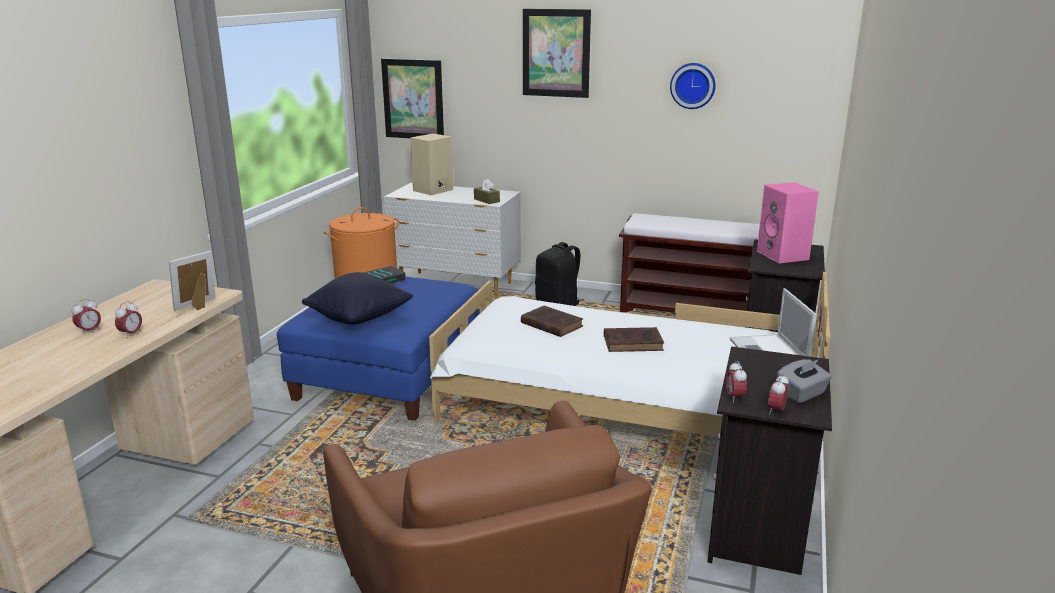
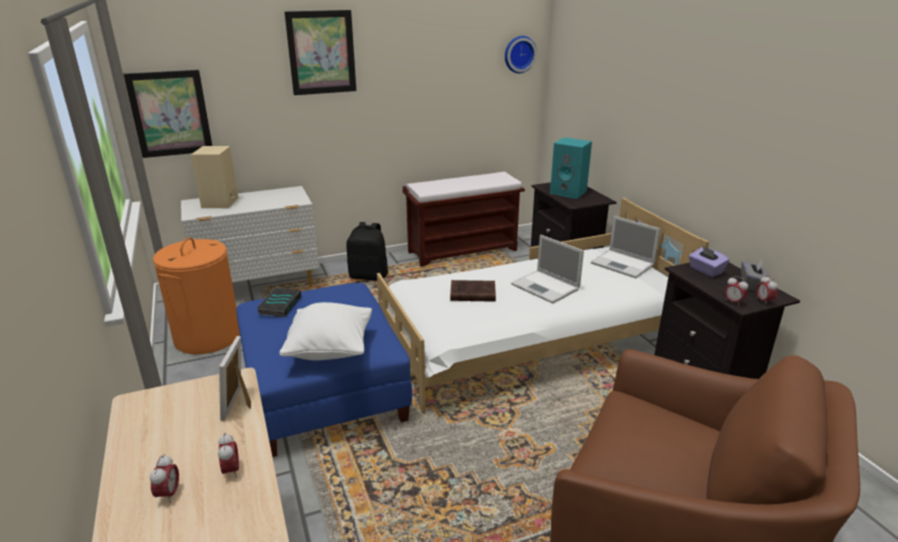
camera: 40 degrees left, 5 degrees up
black pillow [302,272,413,325] -> white pillow [279,302,372,360]
brown tissue box [474,179,500,204] -> none
brown book [604,327,664,352] -> laptop [511,235,584,304]
wall clock [670,63,716,109] -> wall clock moved to [505,36,537,73]
pink speaker [757,182,819,263] -> turquoise speaker [550,137,592,199]
none -> purple tissue box [689,246,729,277]

